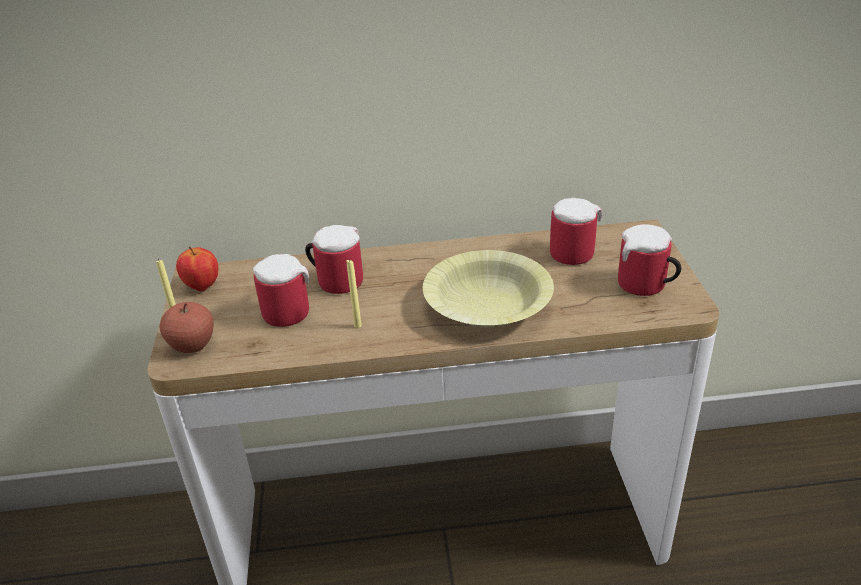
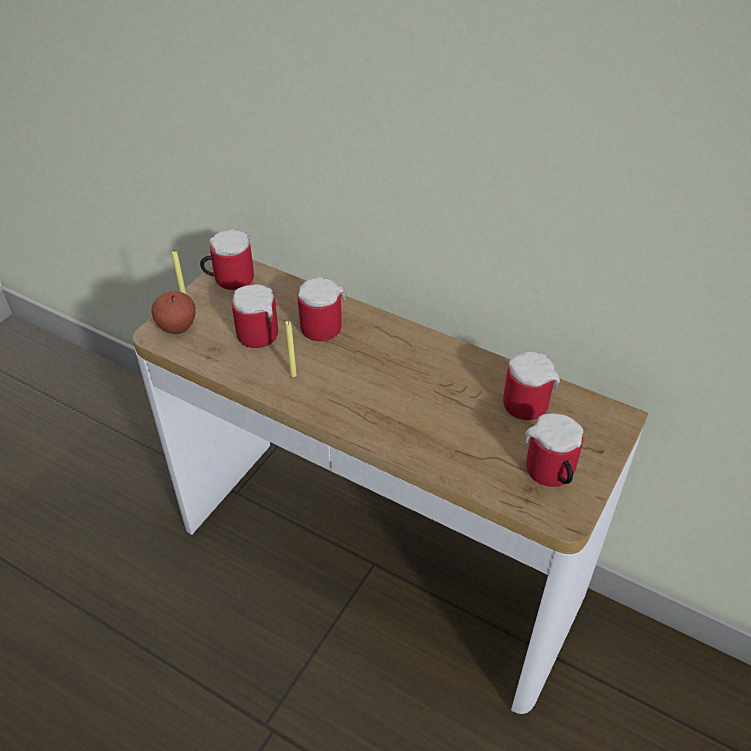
camera: 35 degrees right, 10 degrees up
apple [176,247,218,291] -> mug [200,229,254,290]
yellow bowl [423,250,554,327] -> none

